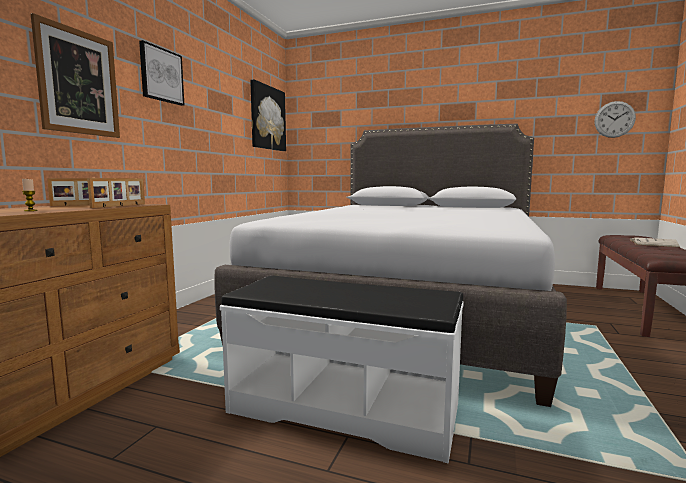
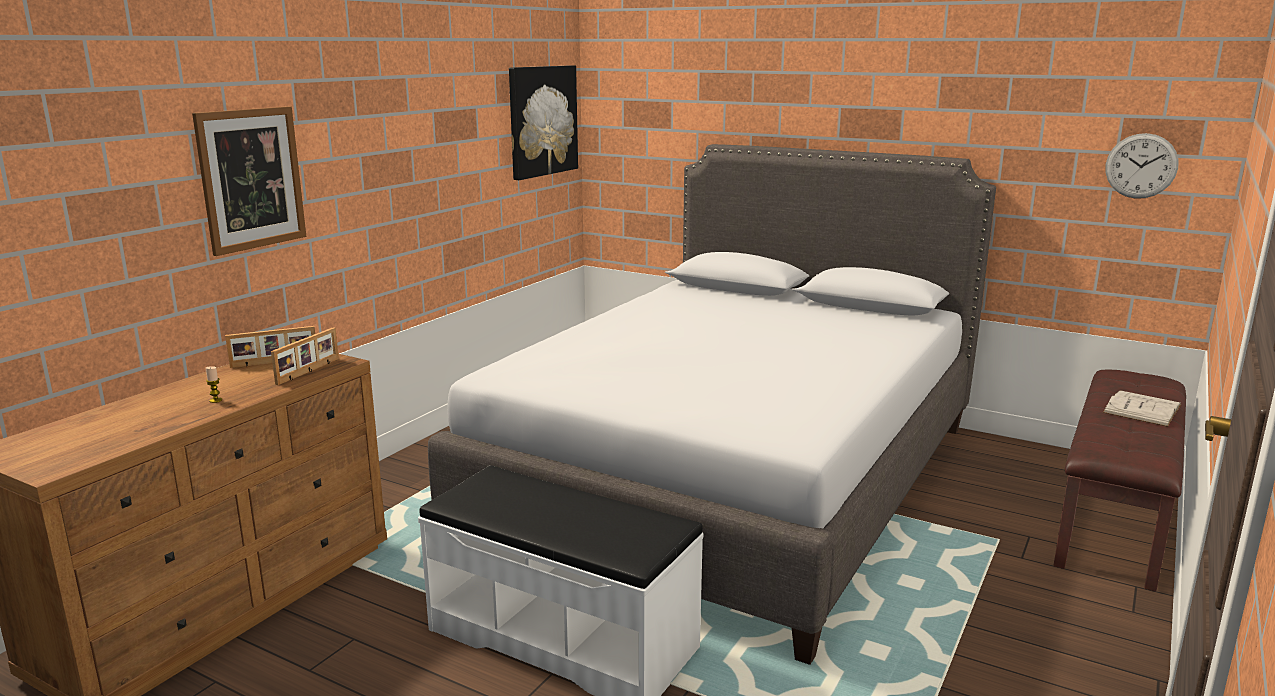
camera: 10 degrees right, 10 degrees up
picture [139,40,184,106] -> none

